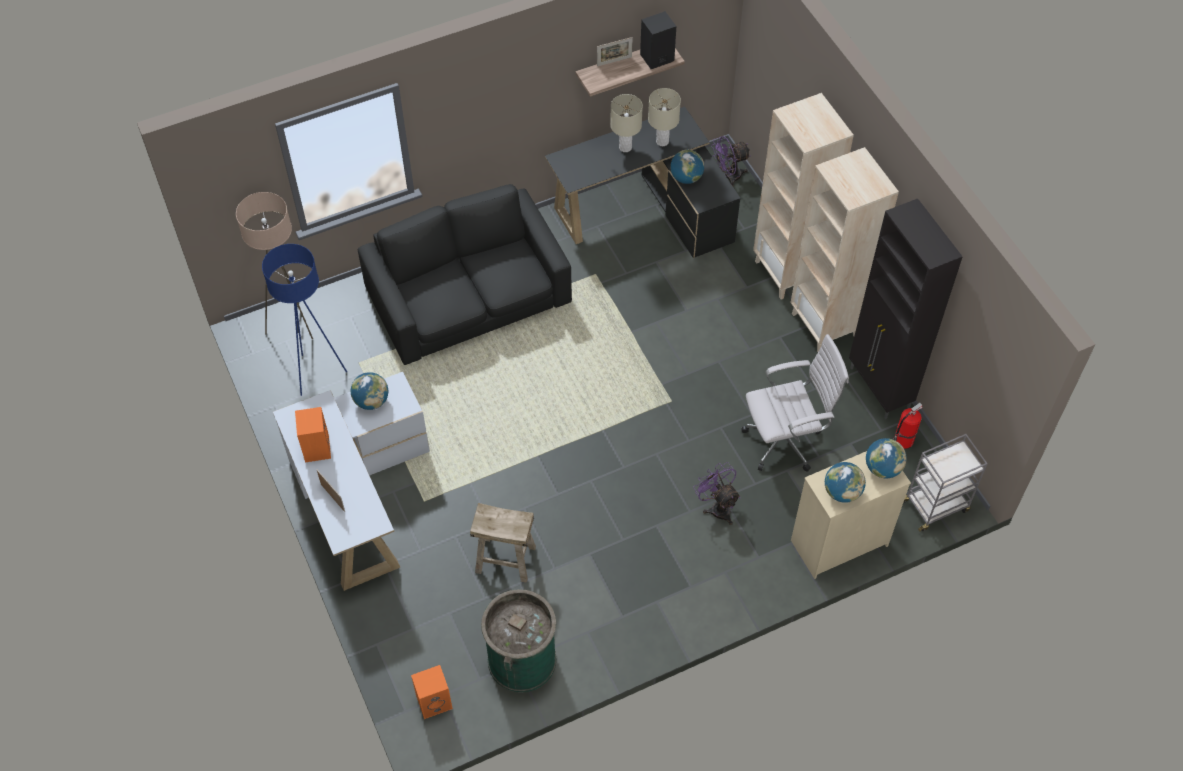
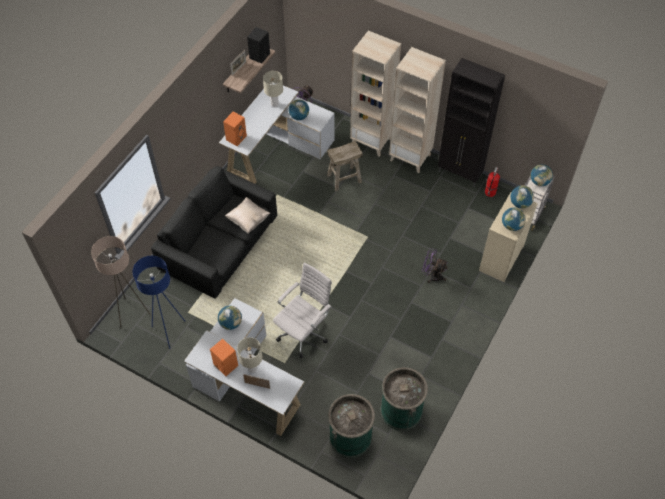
camera: 35 degrees left, 0 degrees up
orange speaker [411,665,453,719] -> orange speaker moved to [223,112,247,146]
beige stool [470,503,536,583] -> beige stool moved to [327,141,363,191]
black desk [545,106,741,258] -> white desk [219,83,335,184]
beige table lamp [610,94,643,152] -> beige table lamp moved to [237,337,262,373]
white office chair [741,334,849,471] -> white office chair moved to [273,262,332,358]
none -> beige pillow [225,197,270,233]
none -> green trash can [328,394,375,458]
none -> globe [531,164,553,186]

